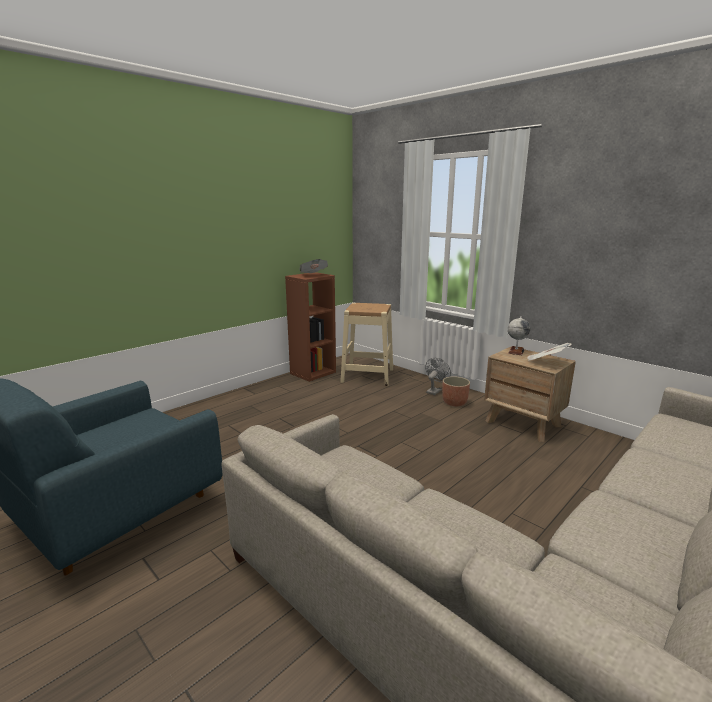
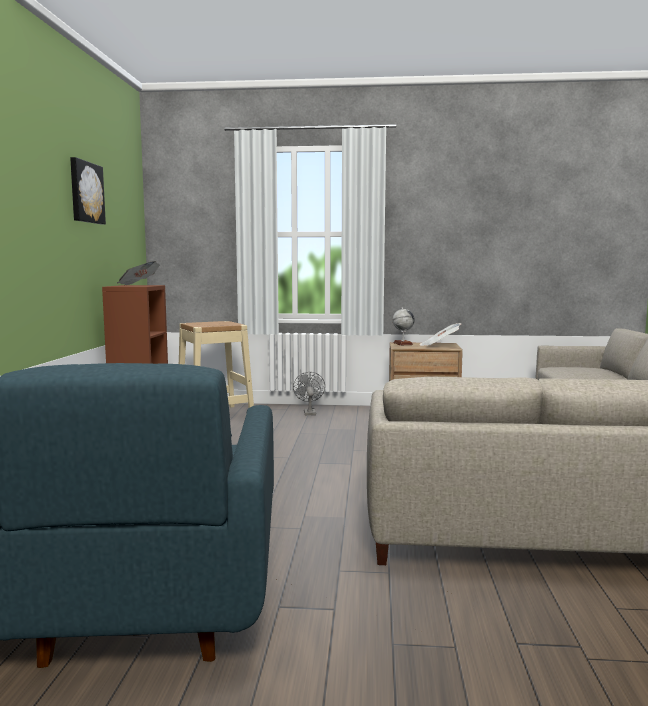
camera: 40 degrees left, 10 degrees down
planter [442,376,470,406] -> none
none -> picture [70,157,106,224]

